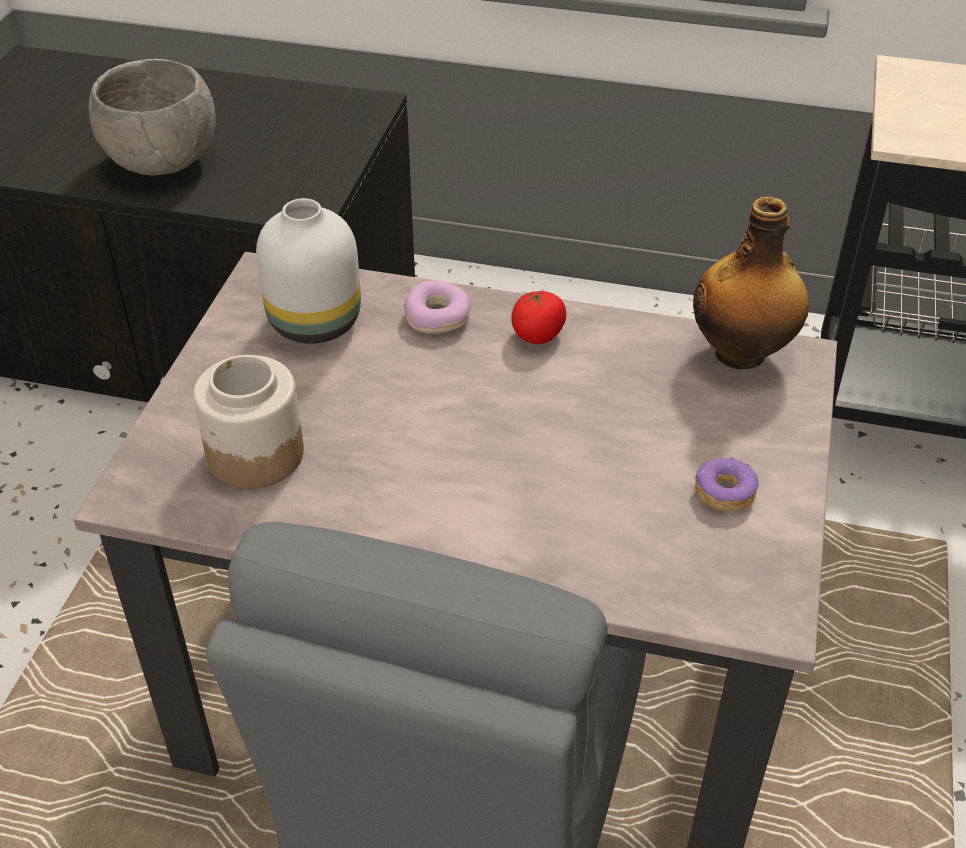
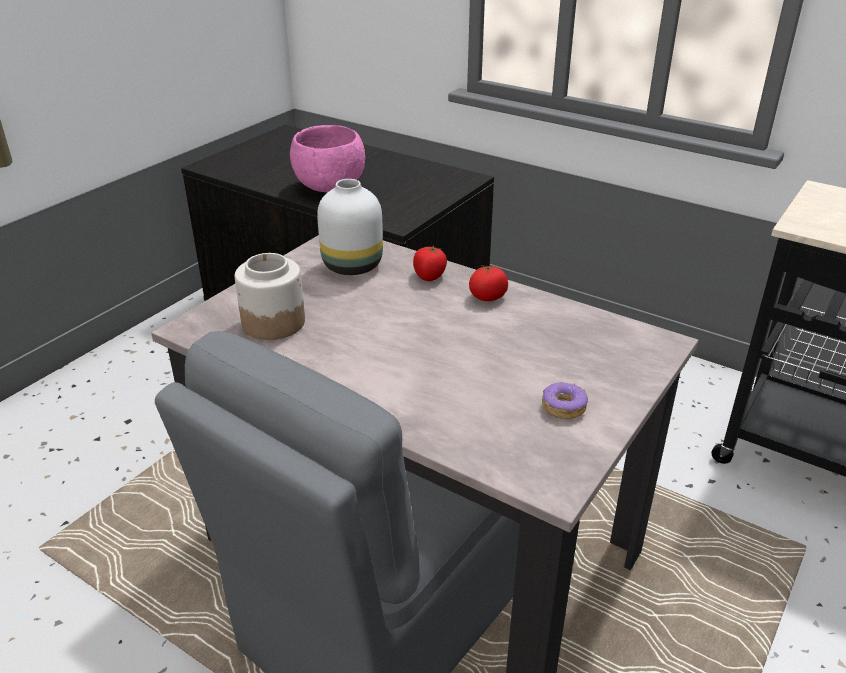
camera: 20 degrees right, 10 degrees down
grey bowl [89,59,216,176] -> pink bowl [290,125,365,192]
donut [403,280,471,334] -> tomato [413,245,447,281]
bottle [693,196,809,370] -> none

